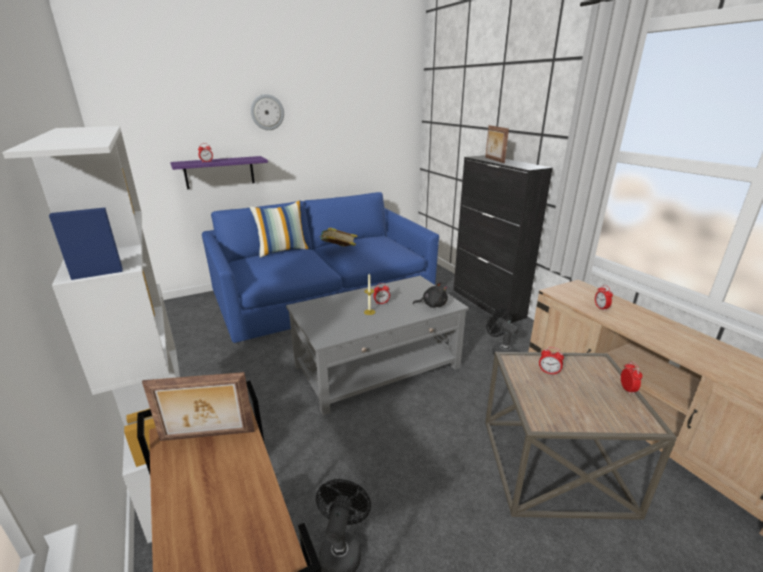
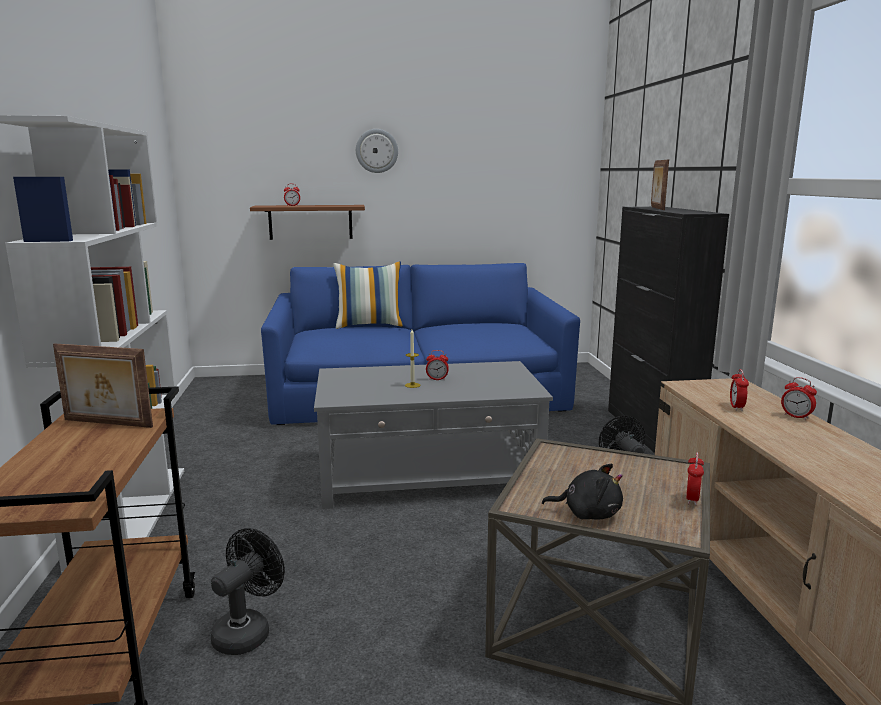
camera: 20 degrees right, 10 degrees down
purple shelf [170,156,268,189] -> brown shelf [250,205,365,240]
book [319,228,358,246] -> none
black plush toy [413,282,448,308] -> black plush toy moved to [542,464,623,520]
alarm clock [539,347,564,375] -> alarm clock moved to [781,377,817,420]

